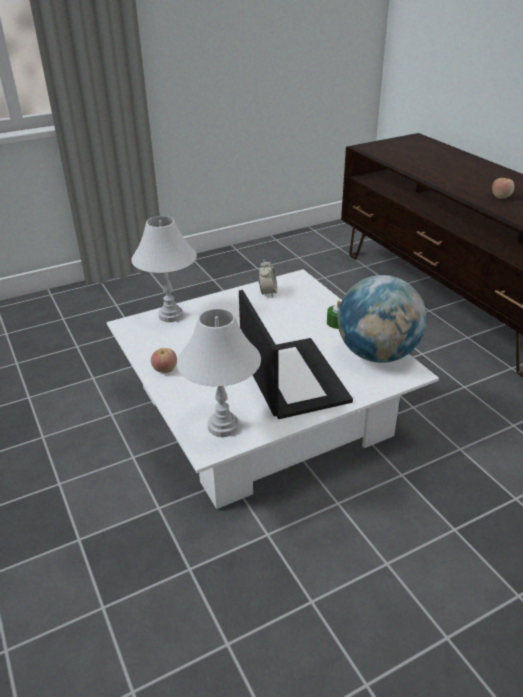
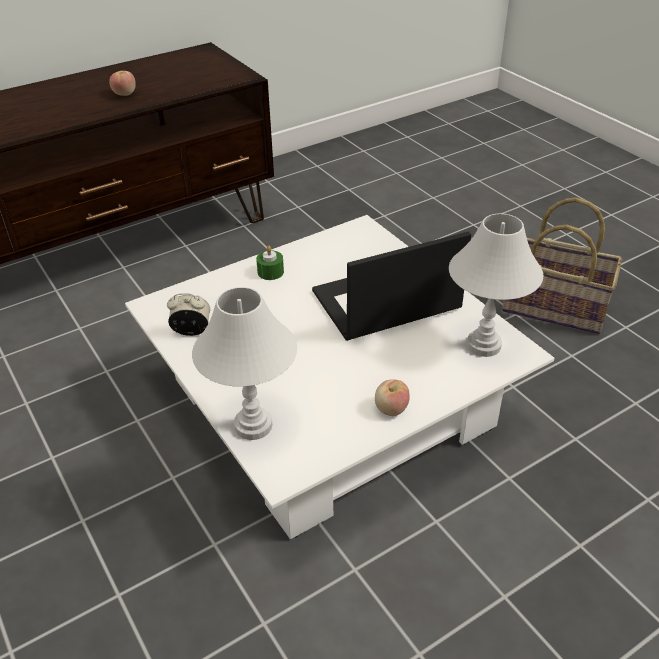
camera: 95 degrees left, 5 degrees up
globe [338,275,427,363] -> none
none -> basket [502,197,622,334]

